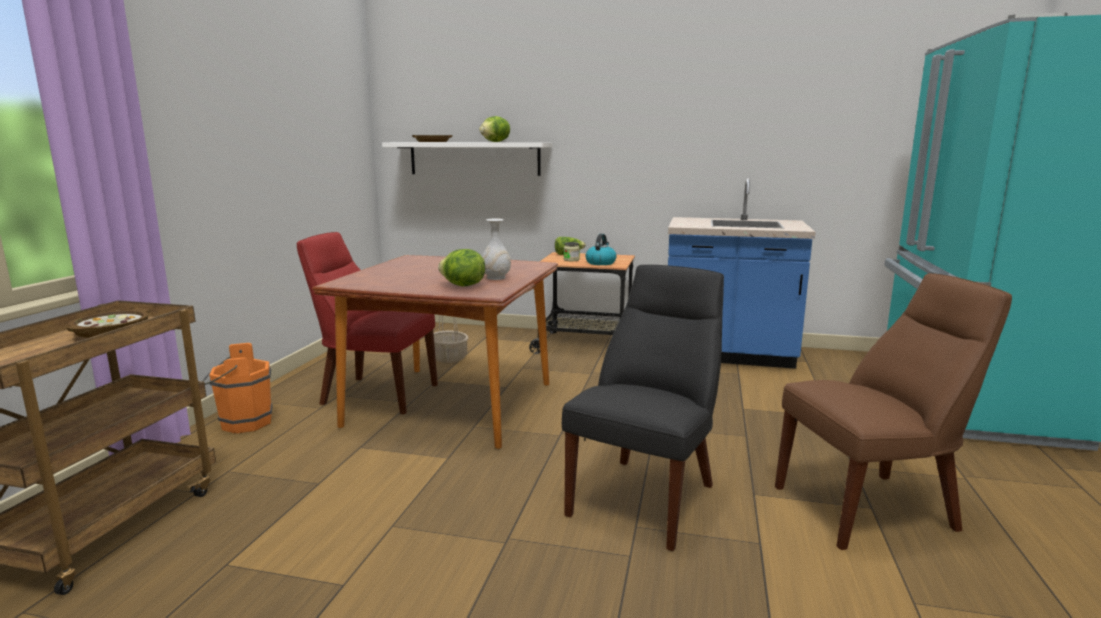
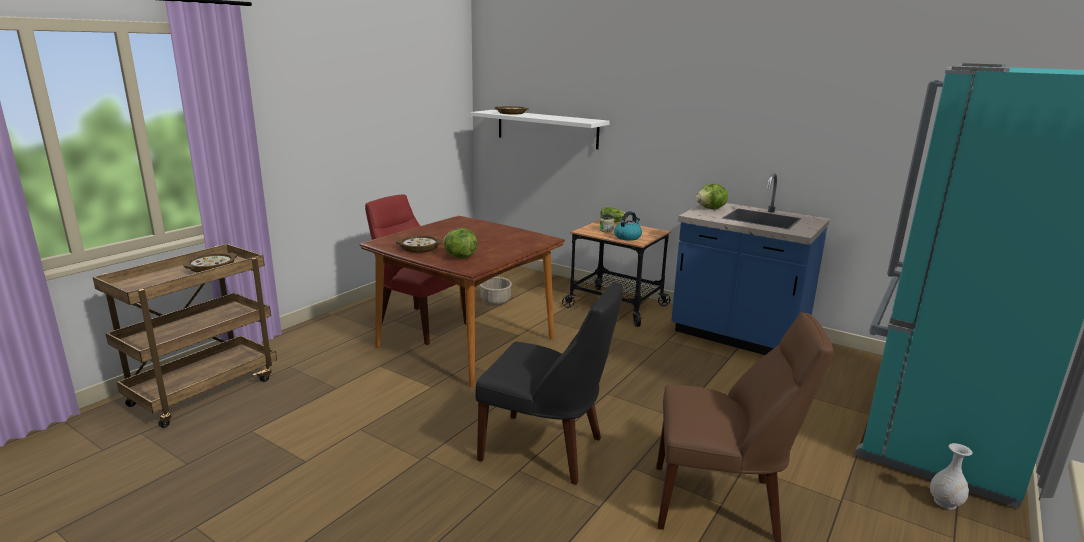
camera: 20 degrees right, 5 degrees up
orange bucket [203,343,272,433] -> none
lettuce [479,116,510,142] -> lettuce moved to [696,184,728,209]
white vase [482,219,511,280] -> white vase moved to [930,443,973,509]
black chair [562,265,724,551] -> black chair turned 60 degrees clockwise [475,282,623,485]
none -> bowl [396,235,443,253]

